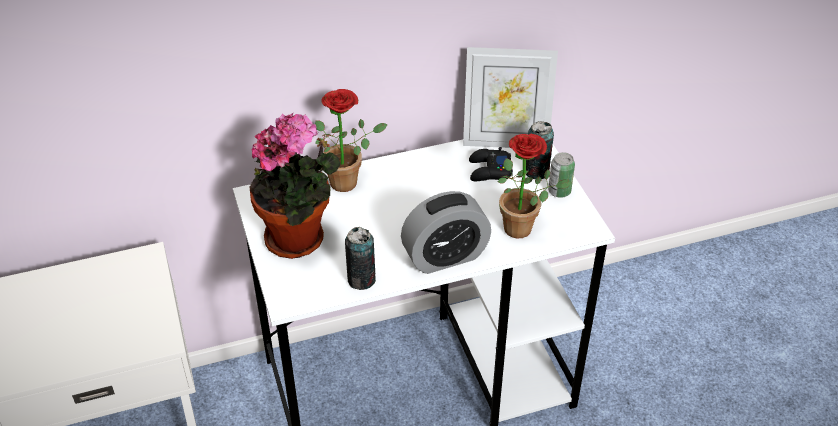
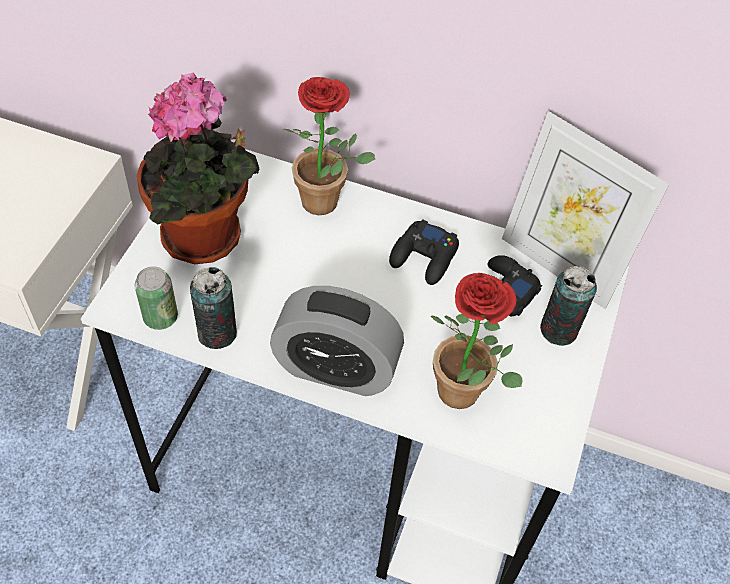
camera: 35 degrees right, 10 degrees up
can [548,152,575,198] -> can moved to [135,266,178,330]
none -> black game controller [389,219,459,285]

